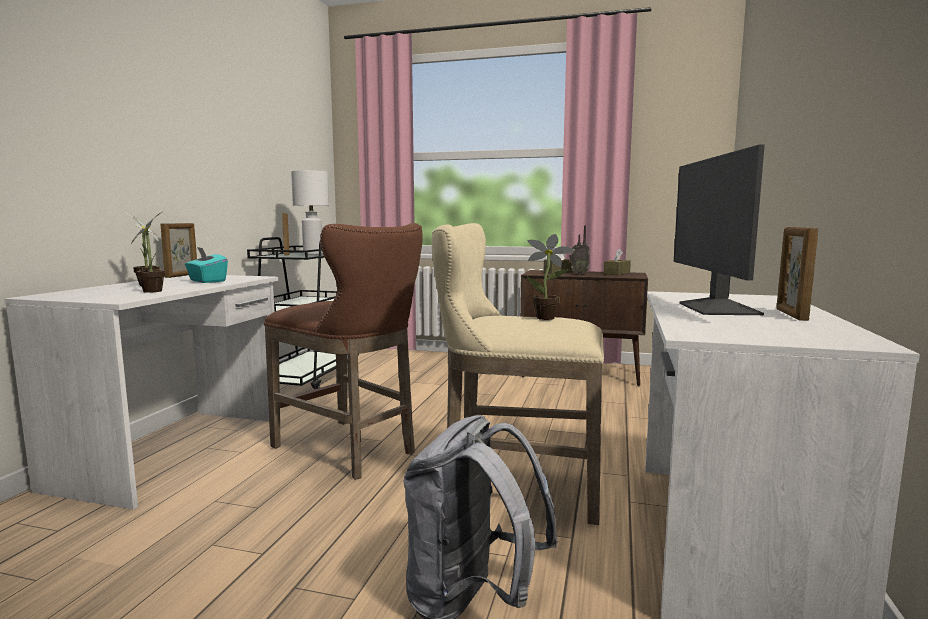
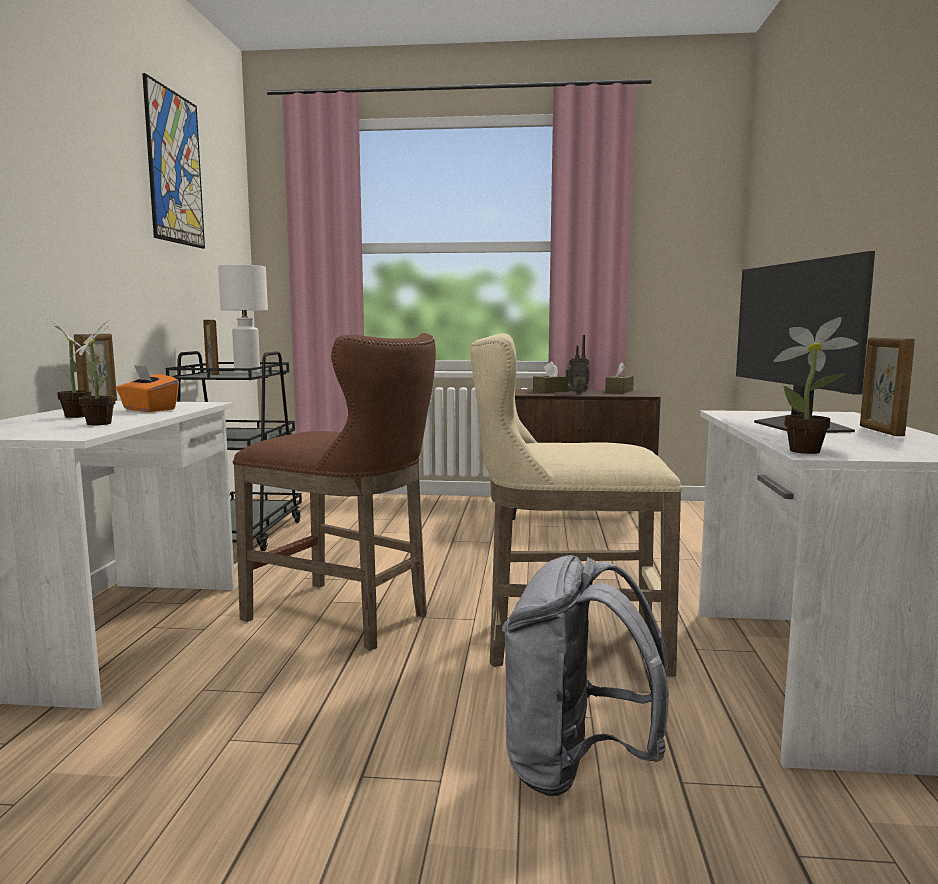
camera: 10 degrees left, 0 degrees up
turquoise tissue box [185,247,228,283] -> orange tissue box [116,365,179,412]
potted plant [527,234,575,320] -> potted plant moved to [773,317,858,454]
none -> picture [142,73,205,249]

